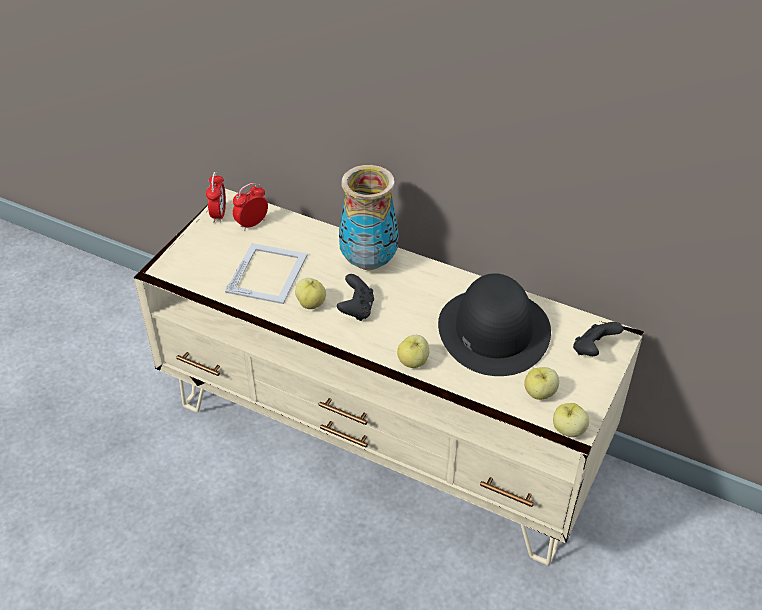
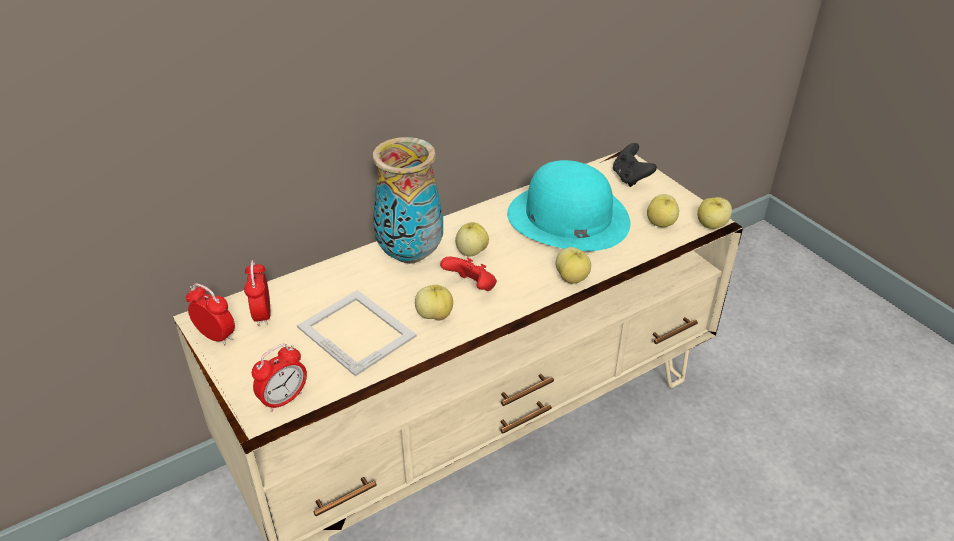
camera: 60 degrees left, 5 degrees down
black game controller [337,274,374,321] -> red game controller [440,257,497,291]
black hat [438,273,551,376] -> turquoise hat [507,160,630,251]
none -> alarm clock [252,344,307,412]
none -> apple [455,222,489,257]

